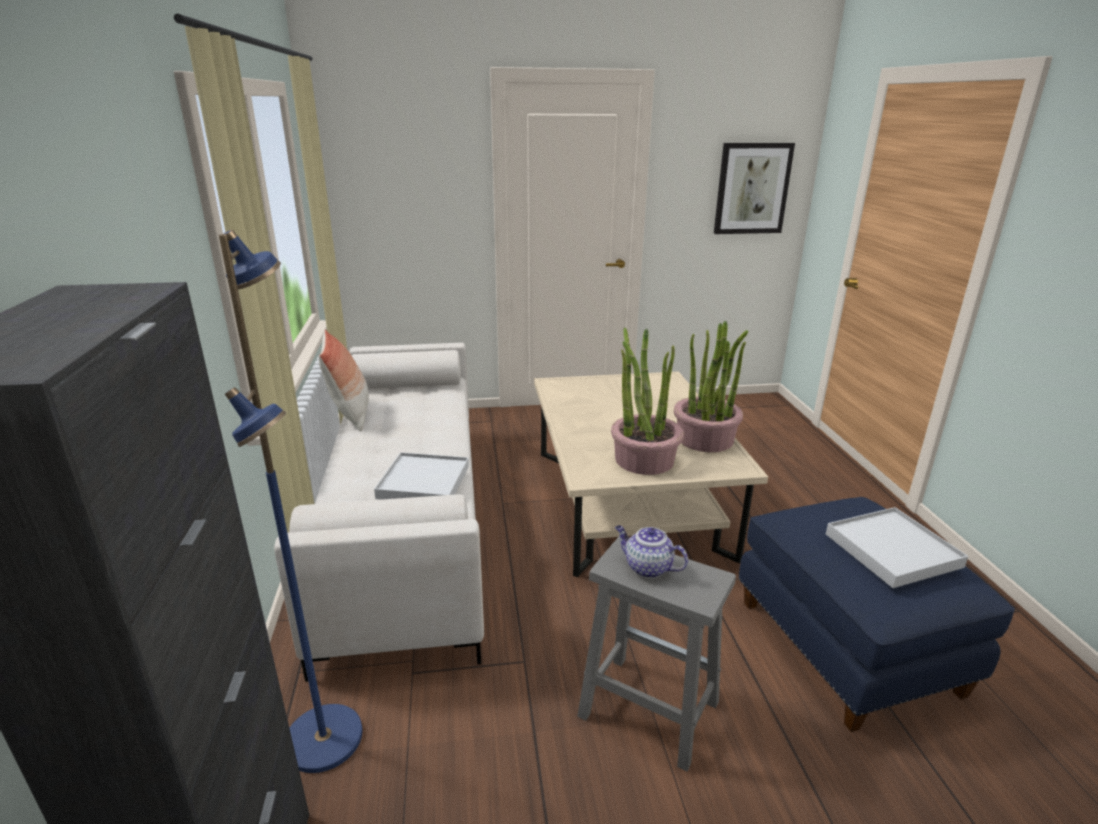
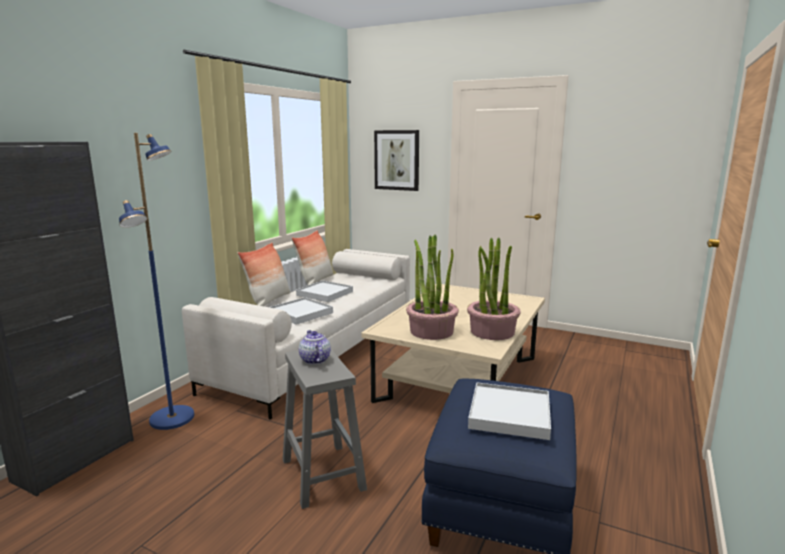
camera: 35 degrees right, 10 degrees down
picture [714,143,795,234] -> picture moved to [374,130,419,191]
none -> pillow [237,242,290,306]
none -> white tray [296,280,353,302]

